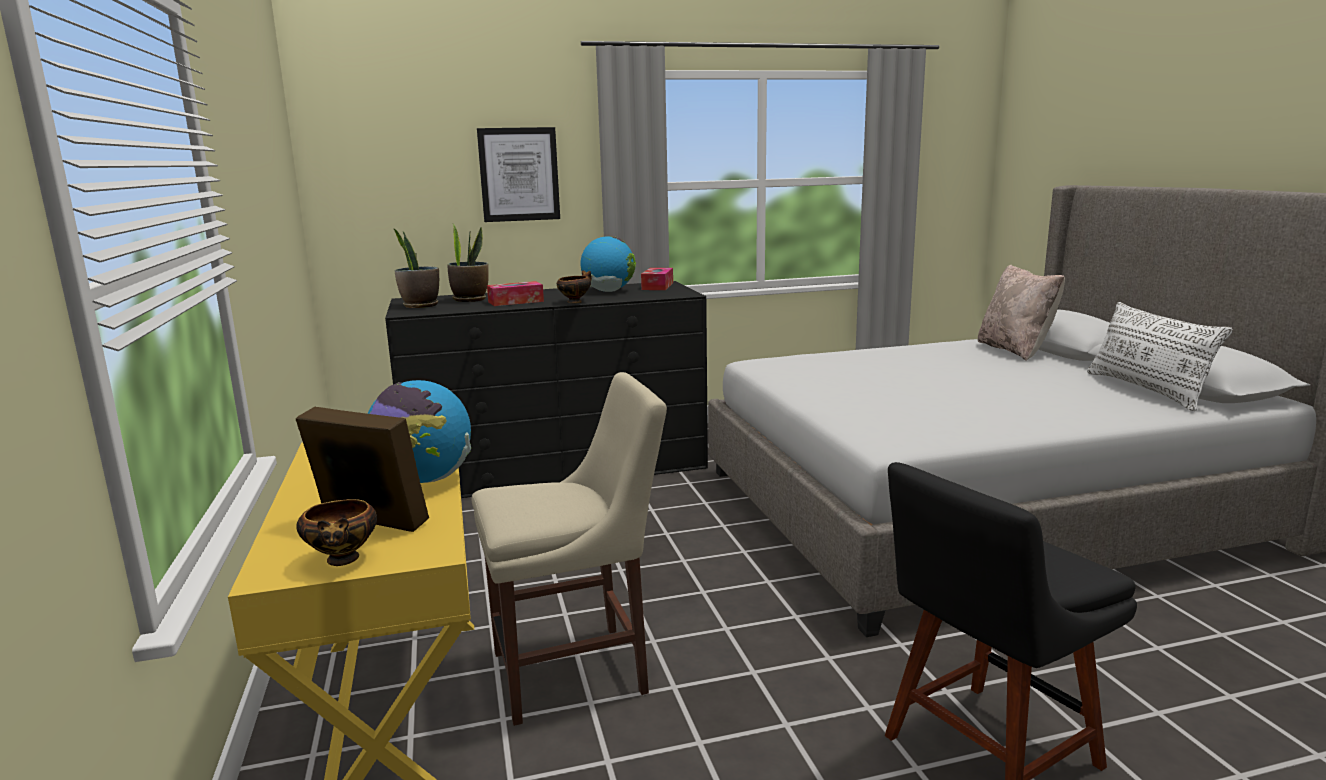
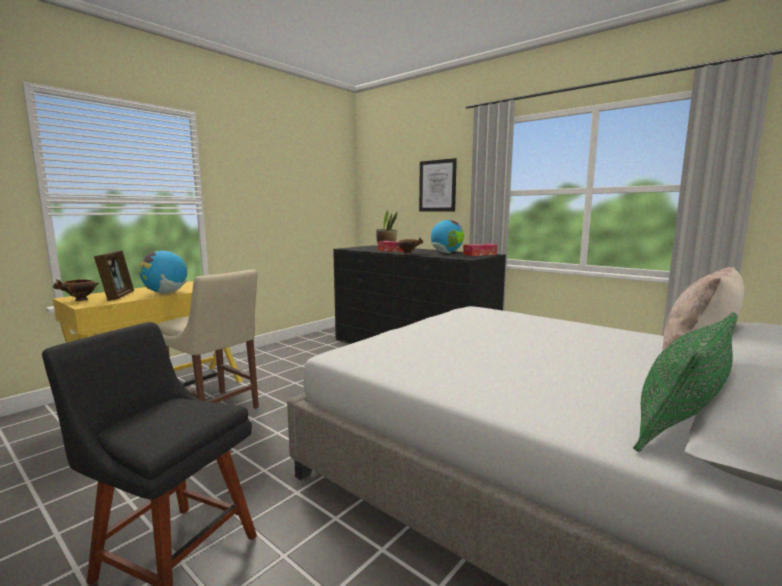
camera: 55 degrees right, 5 degrees down
potted plant [393,228,439,308] -> none
white pillow [1087,302,1233,411] -> green pillow [633,312,738,452]

